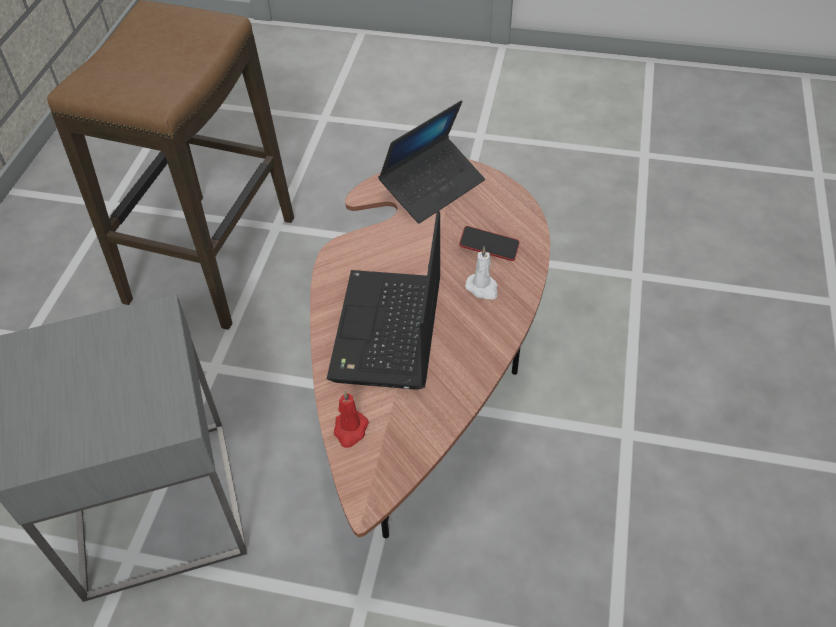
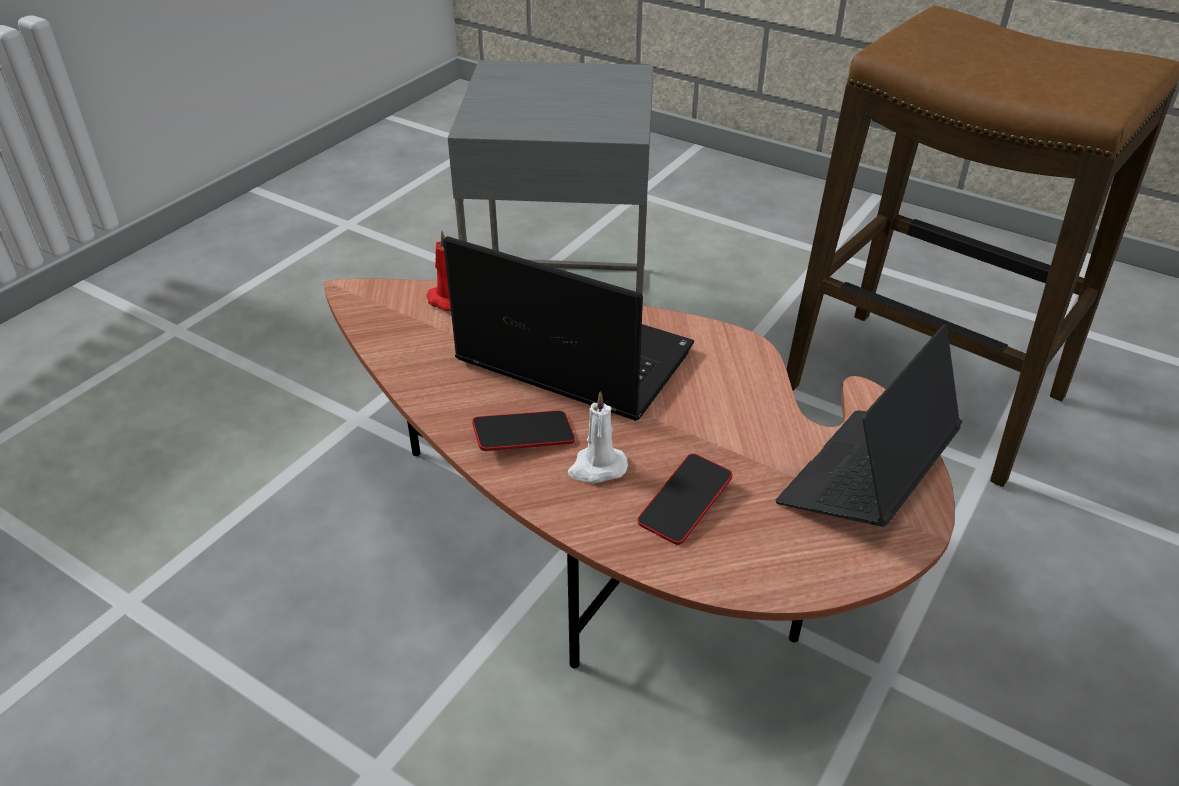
camera: 110 degrees right, 10 degrees down
laptop [378,100,485,223] -> laptop turned 60 degrees clockwise [776,324,962,527]
none -> phone [472,410,575,451]

